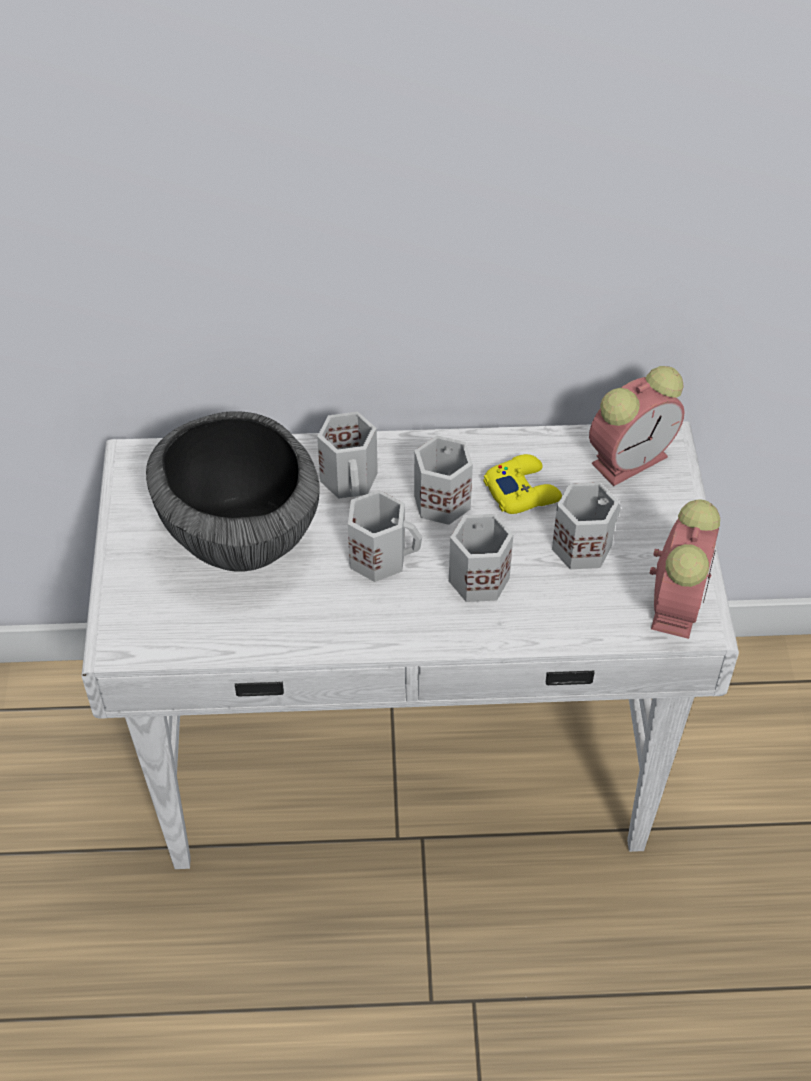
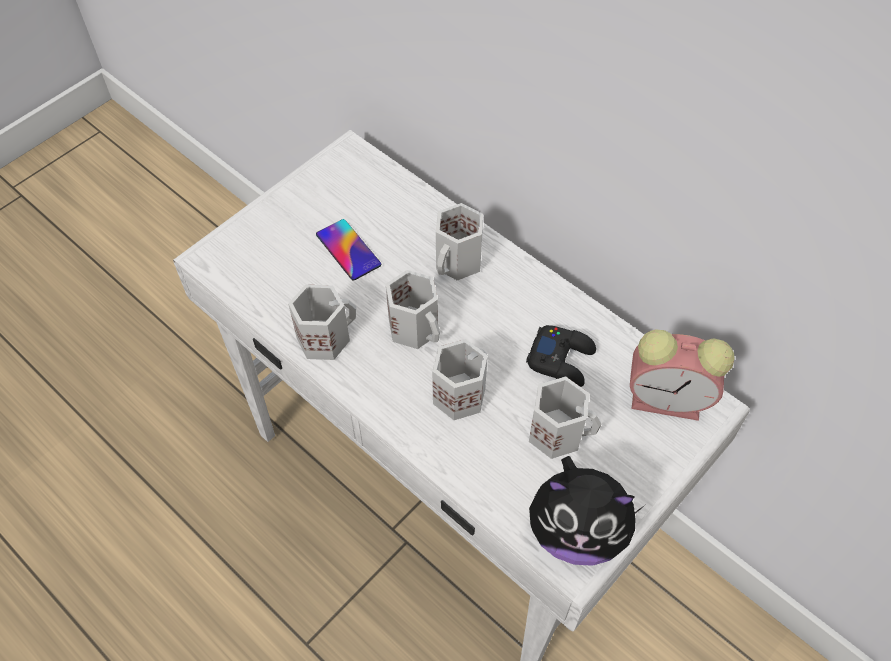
camera: 45 degrees right, 5 degrees up
bowl [146,411,320,572] -> phone [316,219,381,281]
white mug [414,435,473,525] -> white mug moved to [288,285,356,360]
yellow game controller [483,454,562,514] -> black game controller [526,325,596,387]
alarm clock [650,499,720,639] -> plush toy [529,456,645,566]

